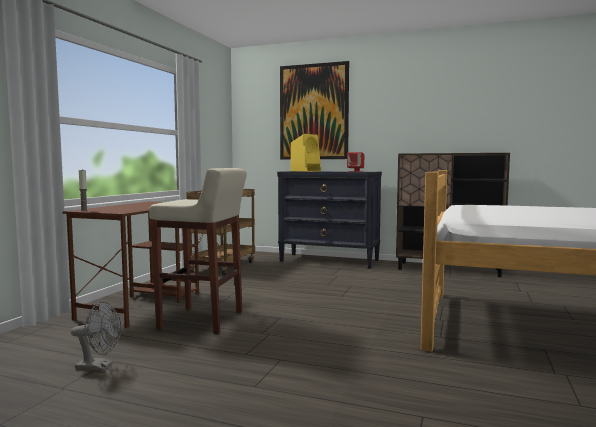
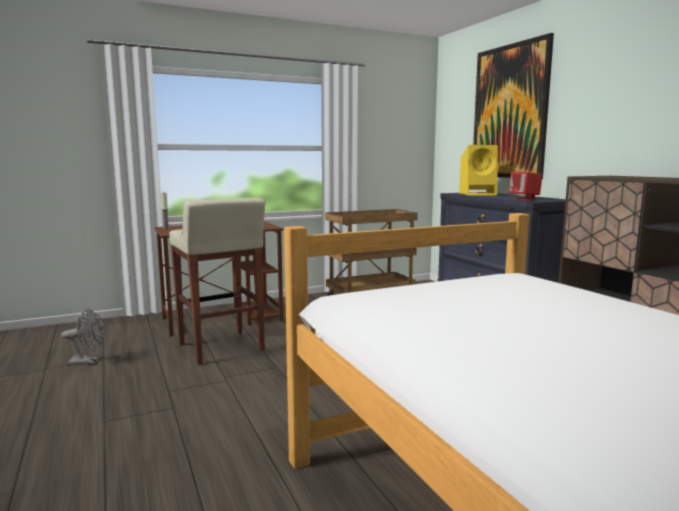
camera: 45 degrees right, 5 degrees up
grey fan [71,301,121,371] -> grey fan turned 60 degrees counterclockwise [61,309,105,365]

